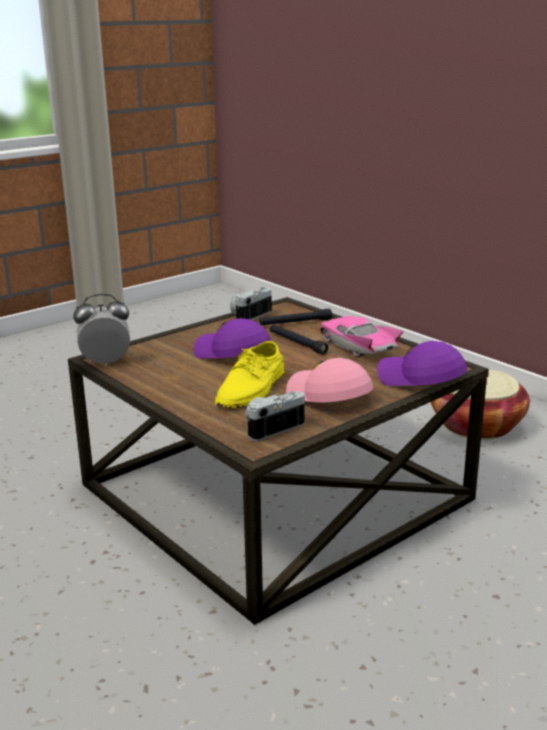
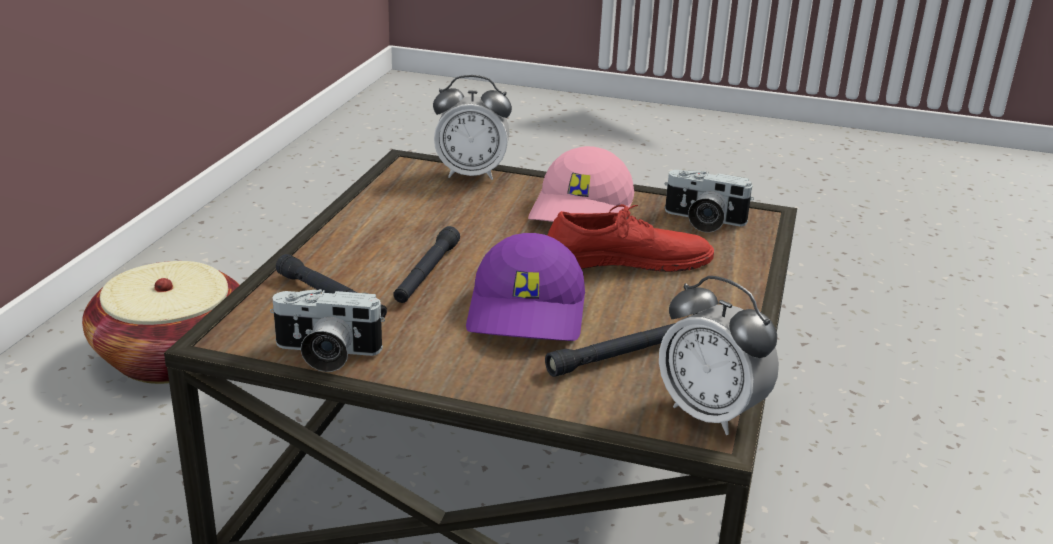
camera: 125 degrees left, 5 degrees up
yellow shoe [215,341,284,408] -> red shoe [547,204,714,272]
pink toy car [320,316,404,357] -> none
purple cap [377,341,467,386] -> alarm clock [433,75,512,180]
none -> black flashlight [545,323,675,377]

